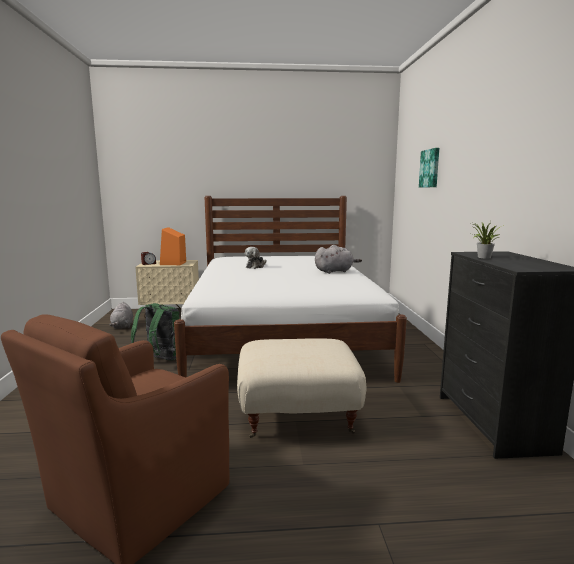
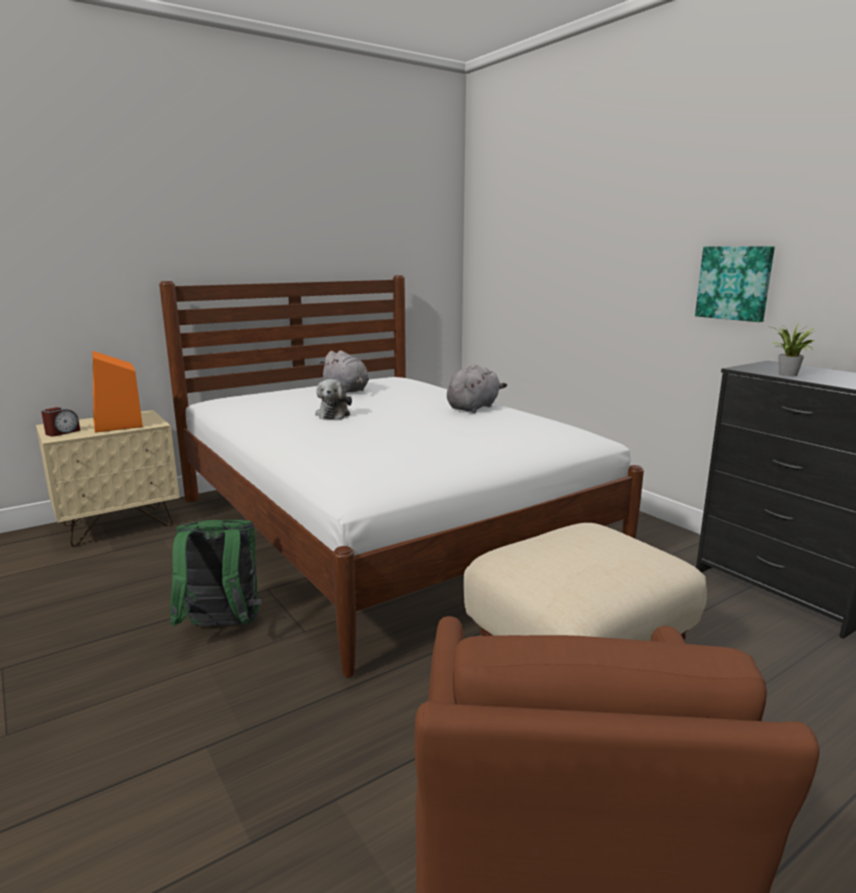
camera: 30 degrees left, 5 degrees up
grey plush toy [109,302,133,329] -> grey plush toy moved to [320,350,369,393]
picture [419,148,439,188] -> picture moved to [695,246,775,322]

